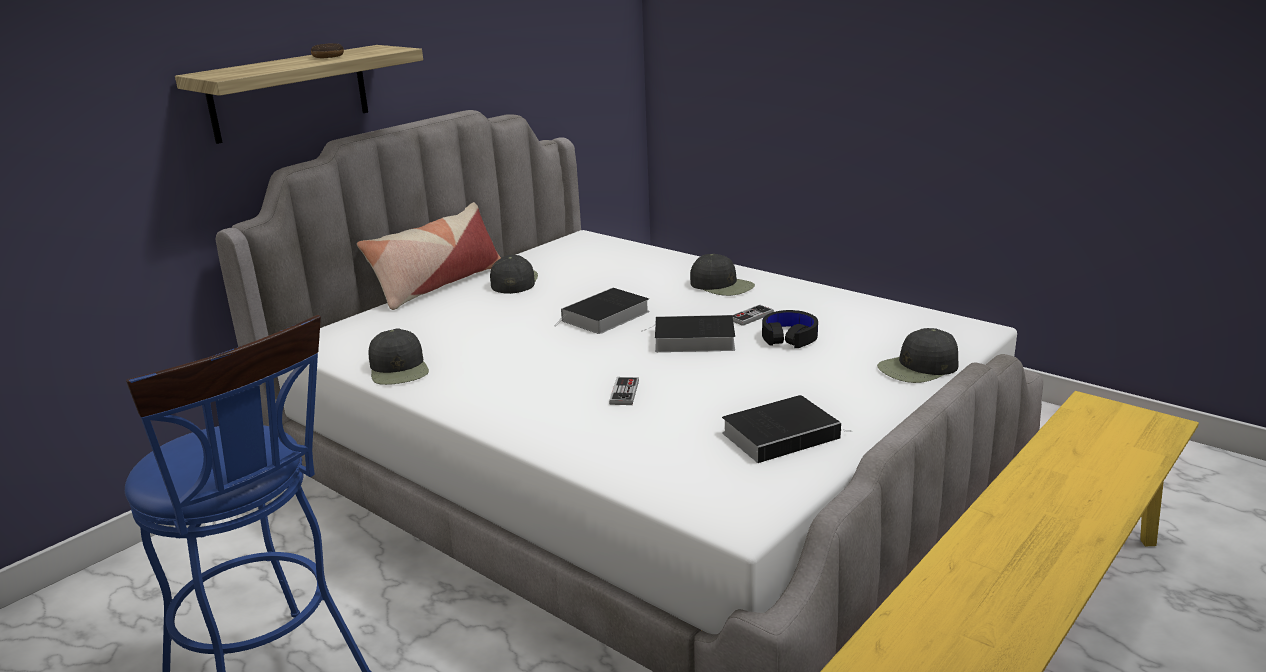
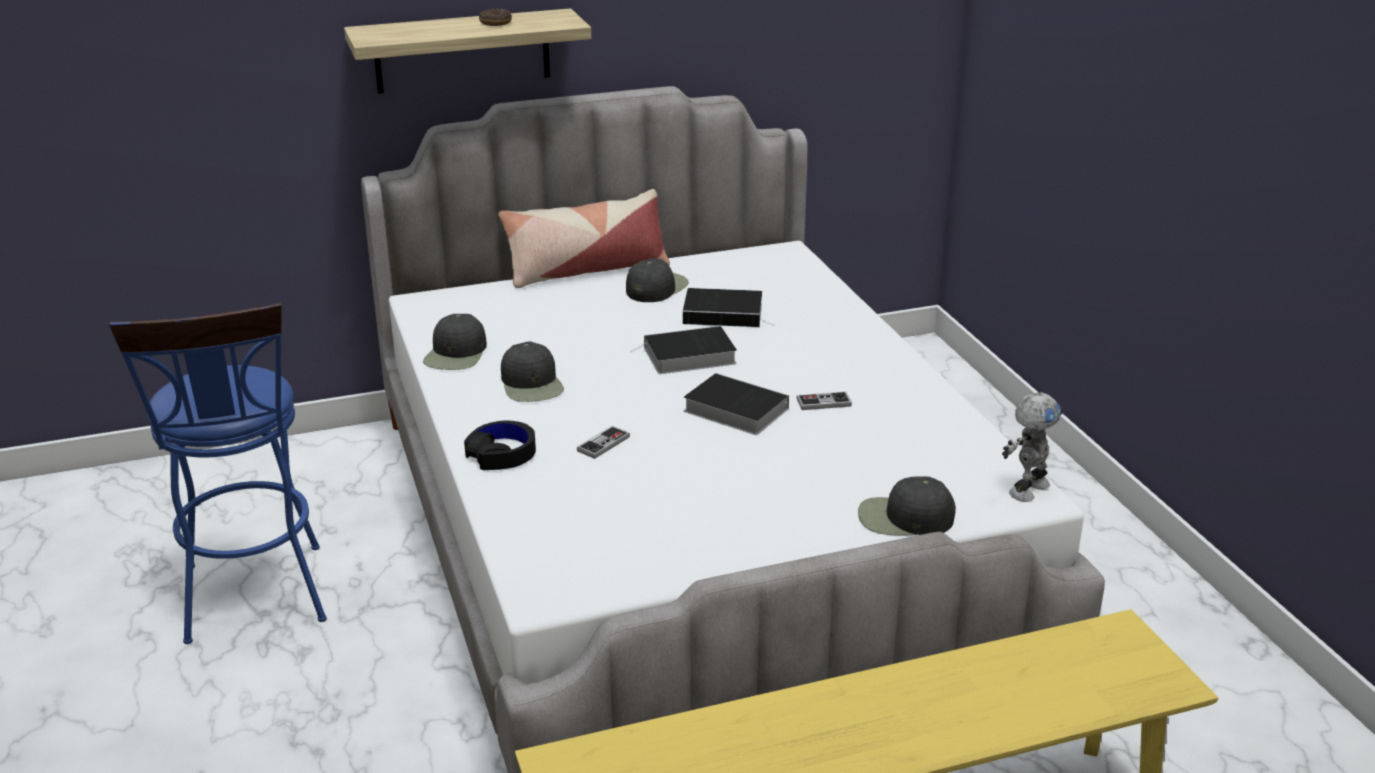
camera: 30 degrees right, 5 degrees up
black cap [690,254,755,296] -> black cap moved to [501,341,564,402]
book [722,395,853,463] -> book moved to [683,288,774,327]
black headphones [762,310,818,348] -> black headphones moved to [464,421,536,470]
none -> toy robot [1002,393,1062,502]

